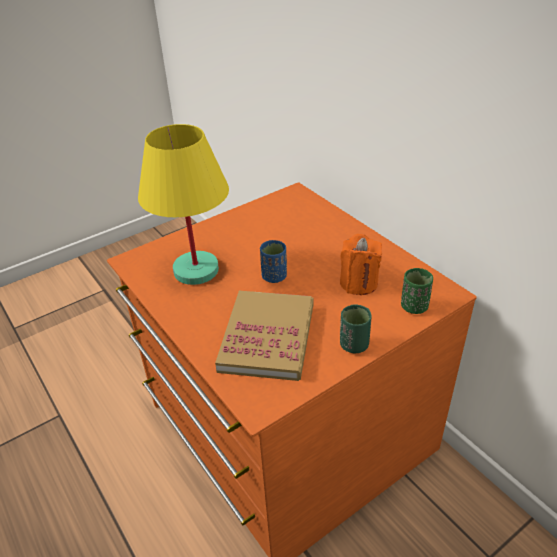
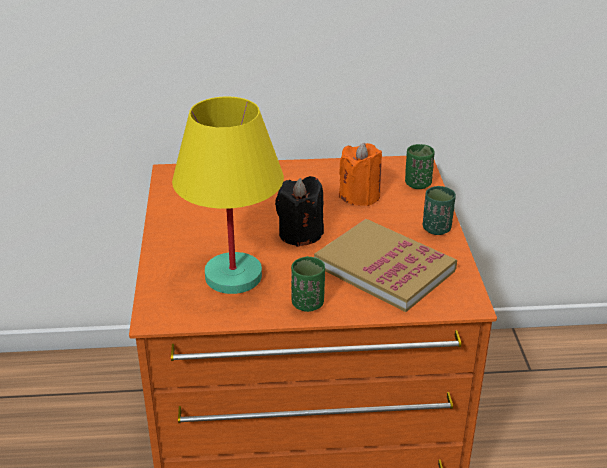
camera: 60 degrees left, 5 degrees down
blue cup [260,240,287,283] -> black candle [275,176,324,247]
none -> green cup [291,256,325,312]

